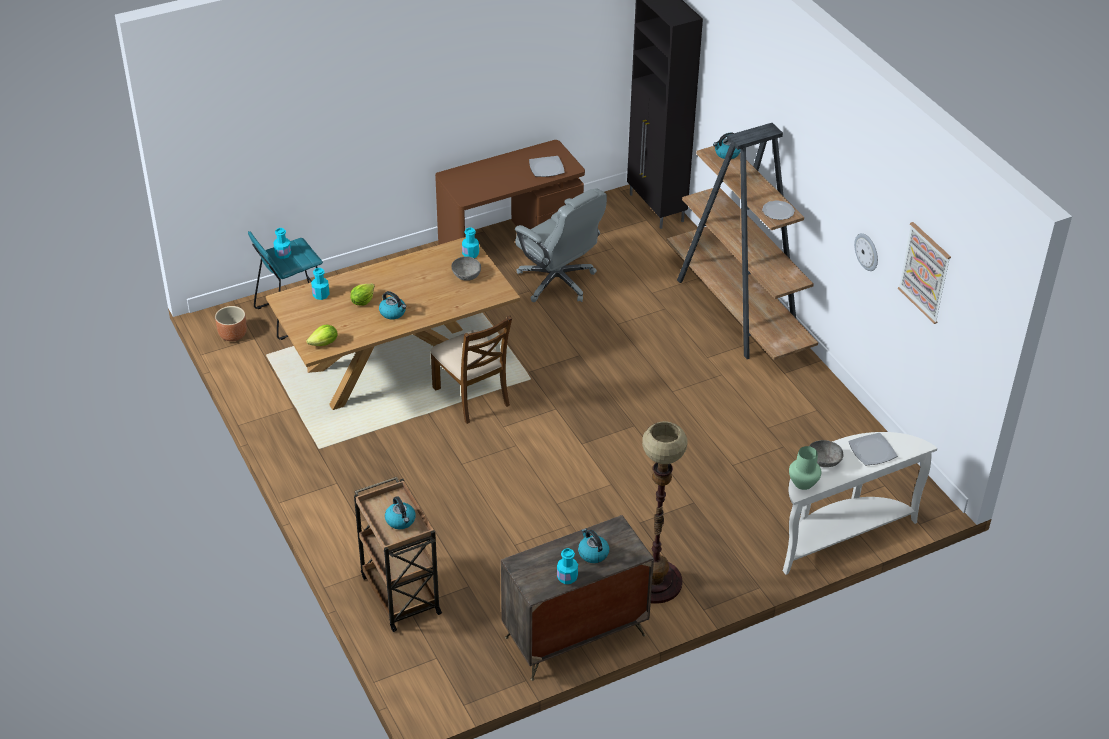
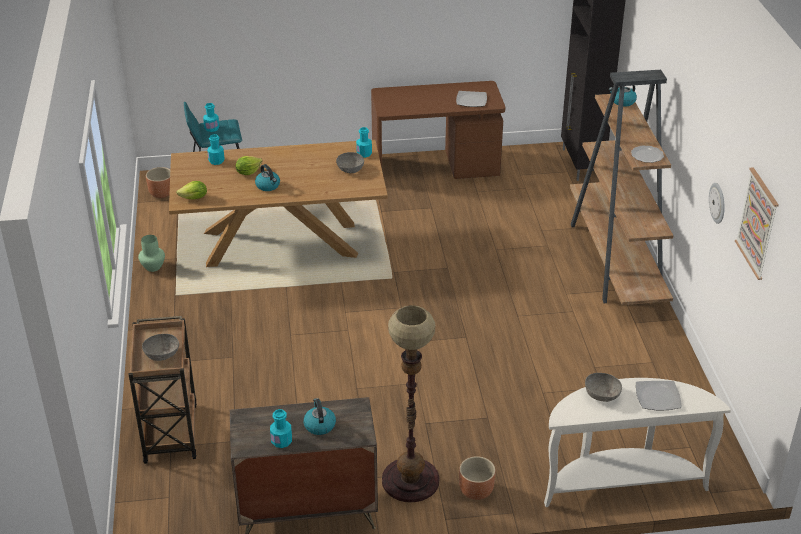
camera: 20 degrees right, 5 degrees down
kettle [385,496,416,529] -> grey bowl [142,334,179,361]
brown chair [430,316,512,424] -> none
grey office chair [515,188,607,302] -> none
green vase [789,446,822,490] -> green vase moved to [138,235,165,272]
none -> brown planter [459,456,496,500]

